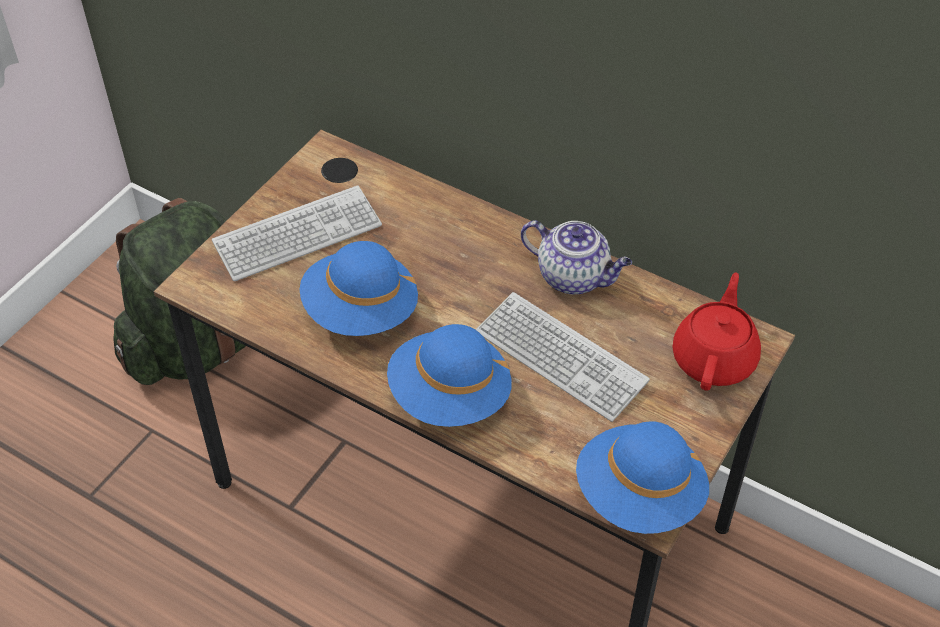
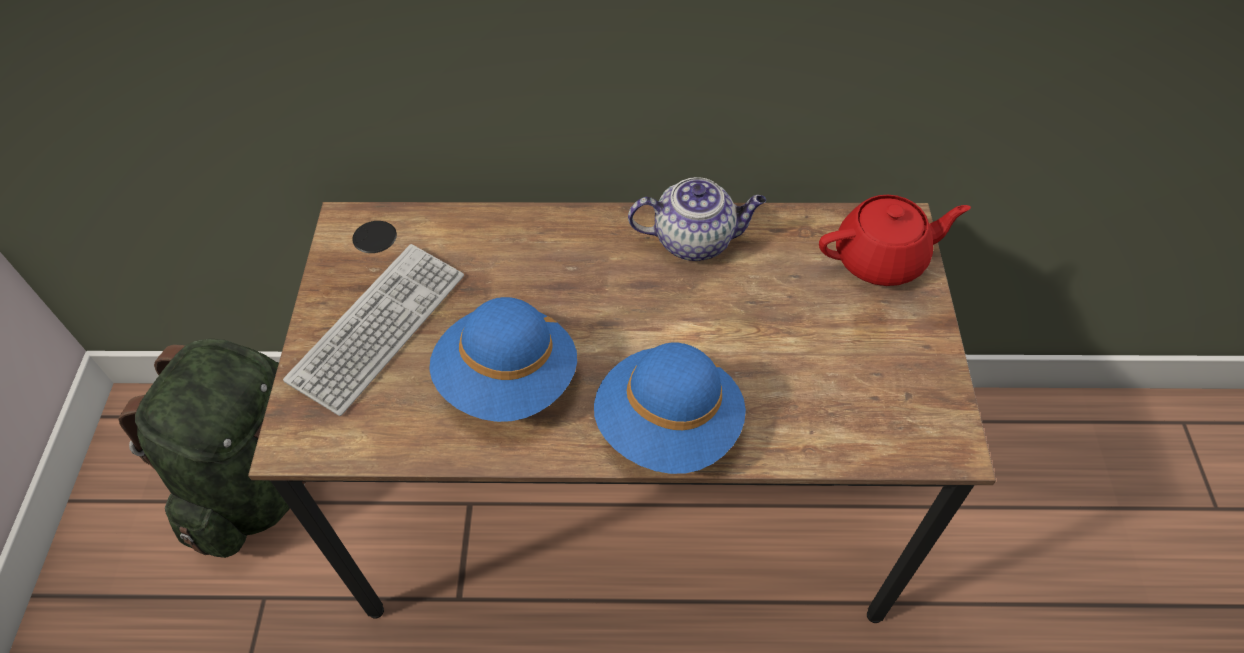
camera: 30 degrees left, 5 degrees up
keyboard [476,292,650,422] -> none
blue hat [576,421,709,534] -> none
red teapot [672,272,761,391] -> red teapot turned 90 degrees clockwise [819,195,971,286]

